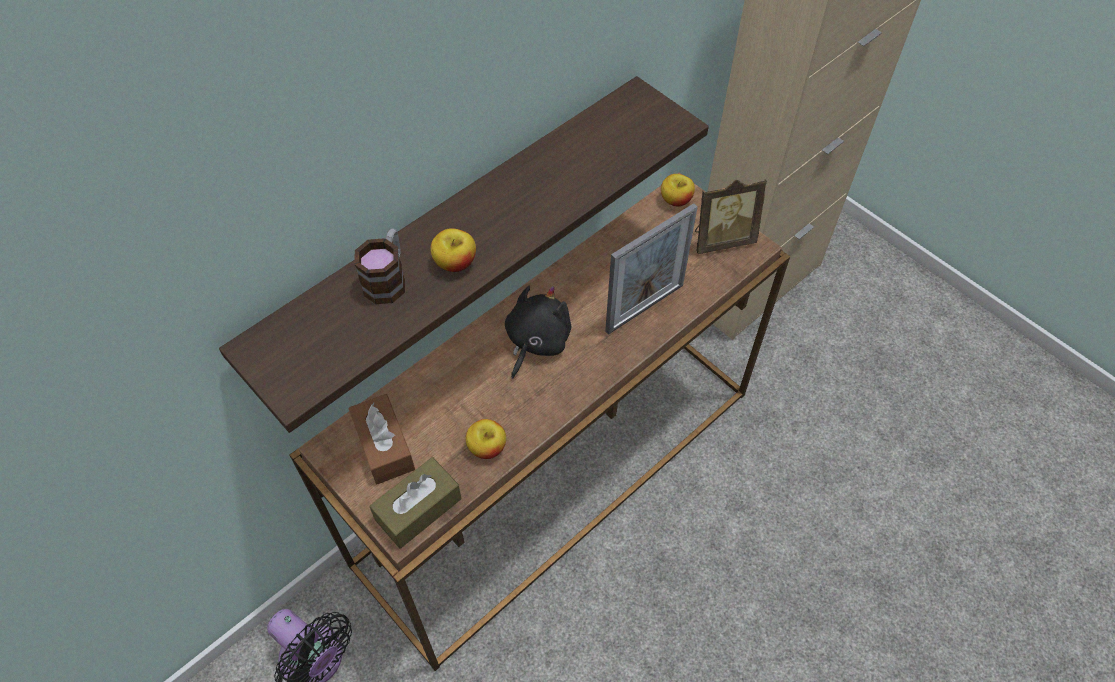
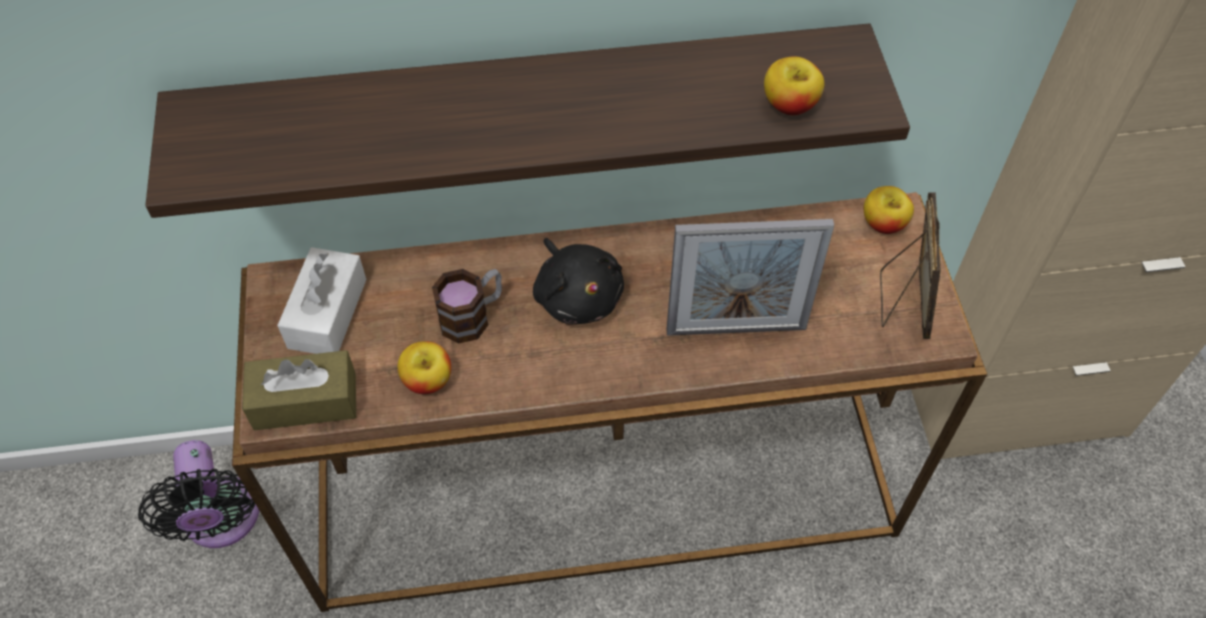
camera: 35 degrees right, 0 degrees up
brown tissue box [348,394,415,484] -> white tissue box [277,247,367,354]
mug [354,229,405,304] -> mug moved to [432,269,502,344]
apple [431,228,476,272] -> apple moved to [764,56,824,115]
black plush toy [505,286,572,379] -> black plush toy turned 90 degrees clockwise [533,238,624,324]
picture frame [695,179,767,254] -> picture frame turned 105 degrees counterclockwise [880,192,941,339]

